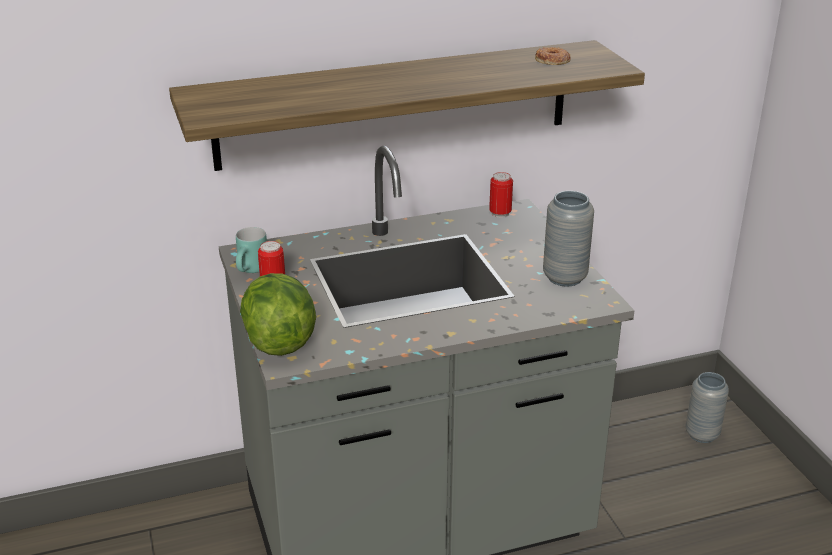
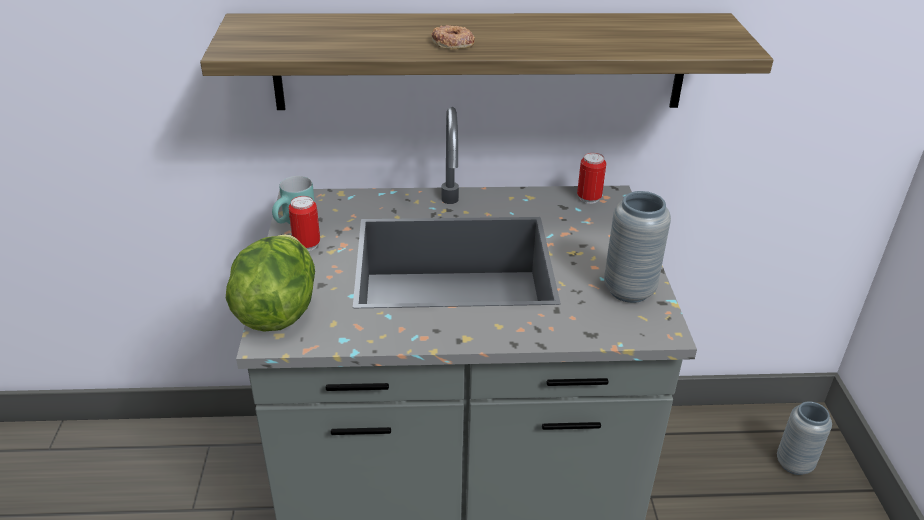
camera: 15 degrees right, 5 degrees up
donut [535,47,570,65] -> donut moved to [431,25,475,49]

